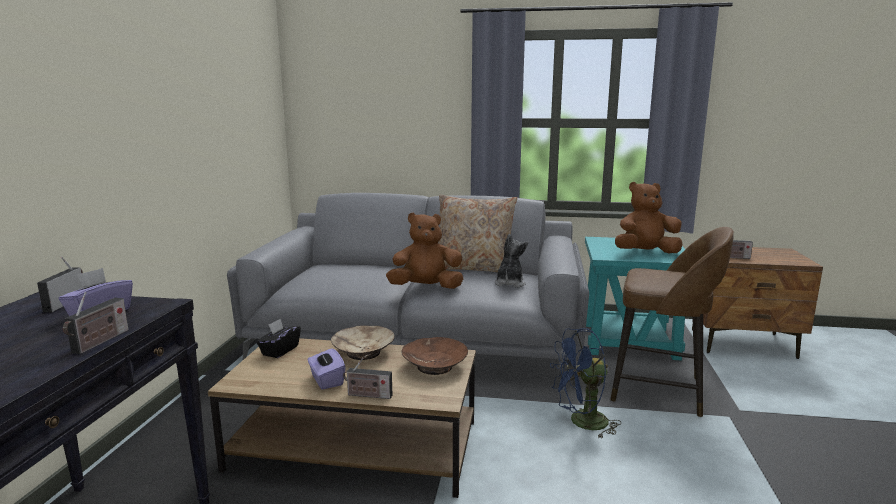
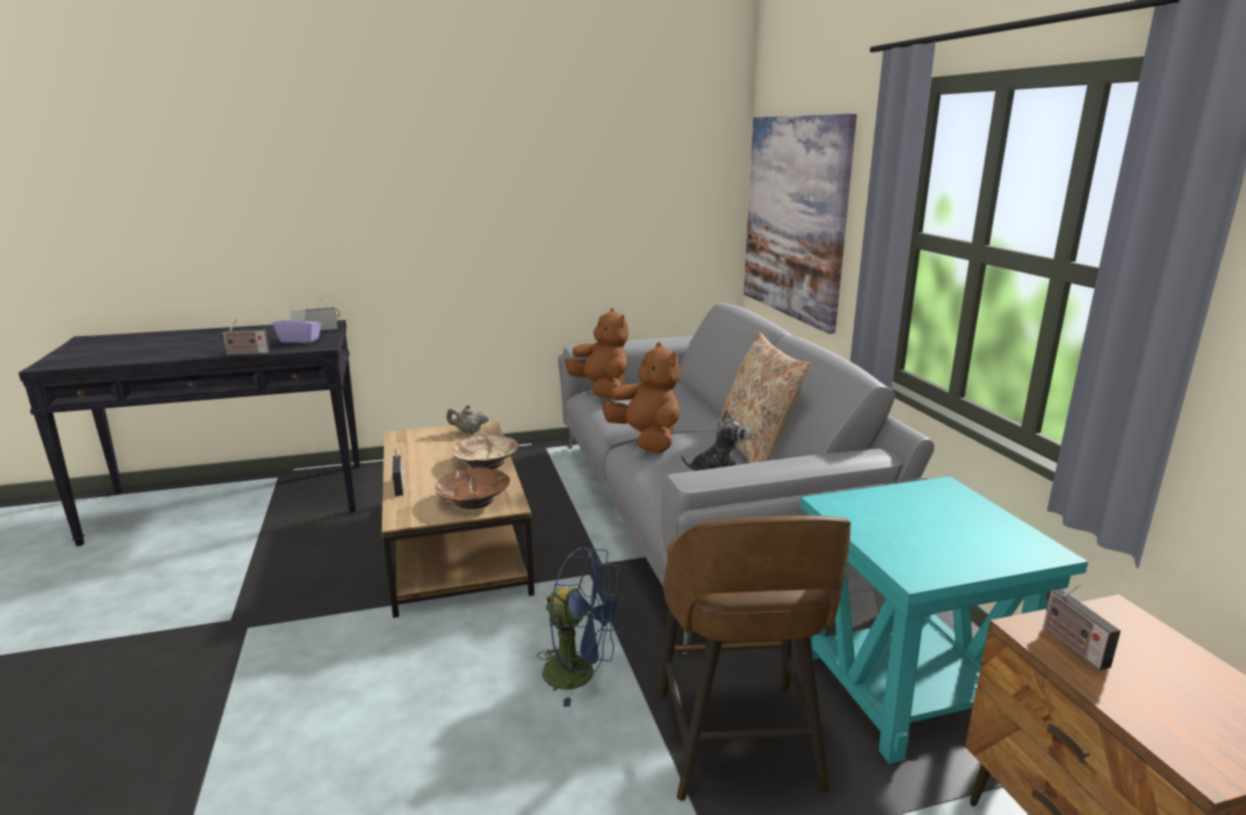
camera: 65 degrees right, 5 degrees up
black tissue box [256,318,301,358] -> beige teapot [447,404,489,434]
purple tissue box [307,348,345,390] -> none
blue fan [550,328,622,439] -> blue fan turned 150 degrees clockwise [537,548,625,707]
brown plush toy [615,182,682,254] -> brown plush toy moved to [565,308,629,398]
none -> picture [744,114,857,334]

